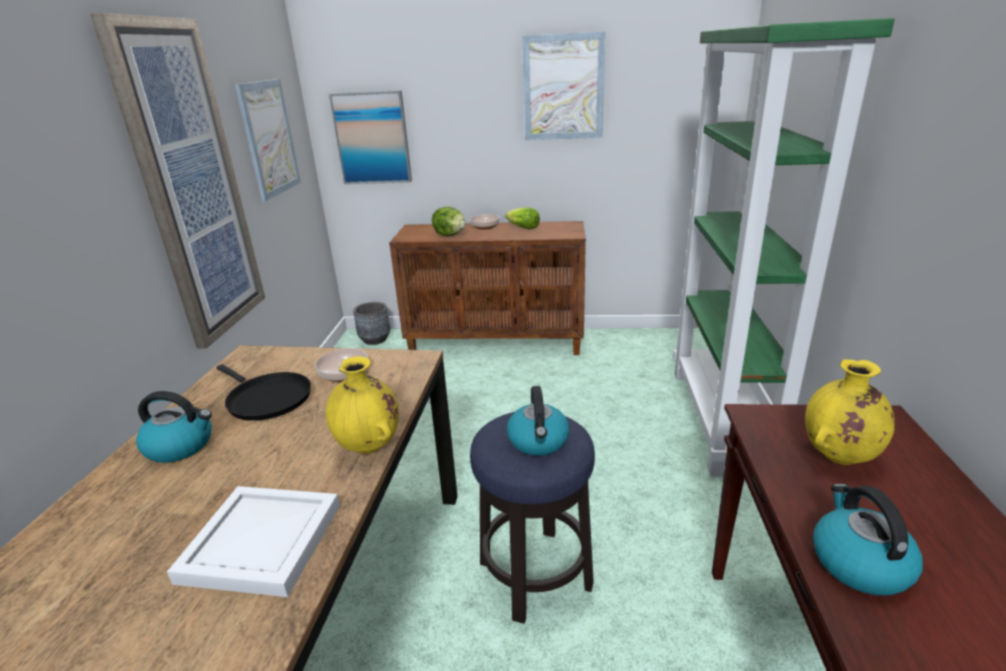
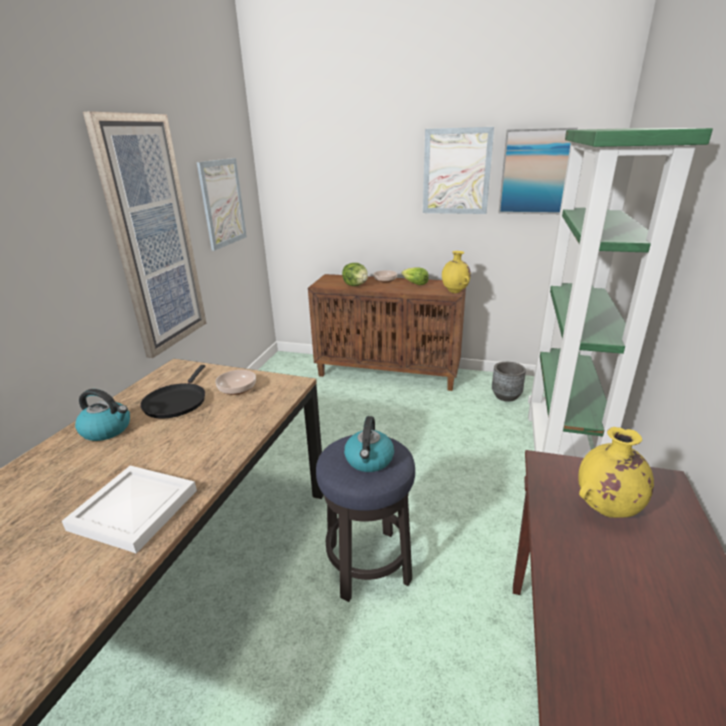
camera: 10 degrees right, 0 degrees up
black frying pan [216,364,311,421] -> black frying pan turned 45 degrees clockwise [140,365,205,419]
yellow vase [326,356,399,454] -> yellow vase moved to [442,251,471,293]
picture [329,91,412,184] -> picture moved to [498,128,578,214]
grey planter [353,302,390,345] -> grey planter moved to [492,362,526,402]
kettle [813,484,923,595] -> none

